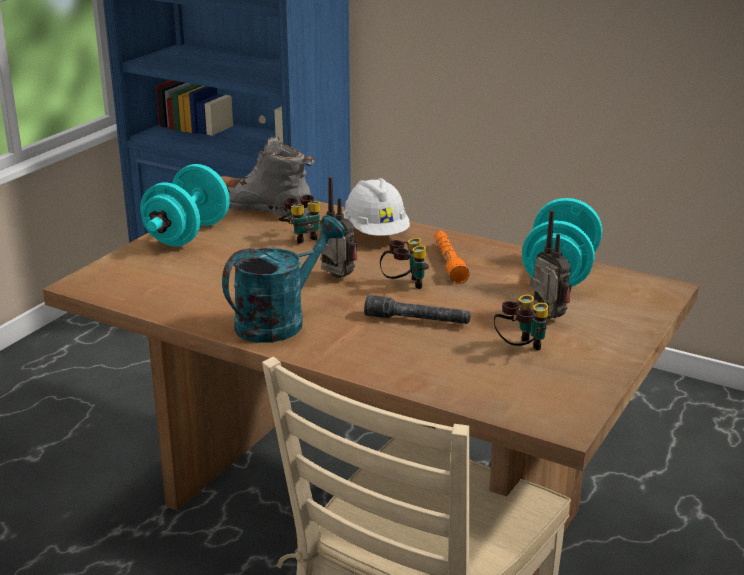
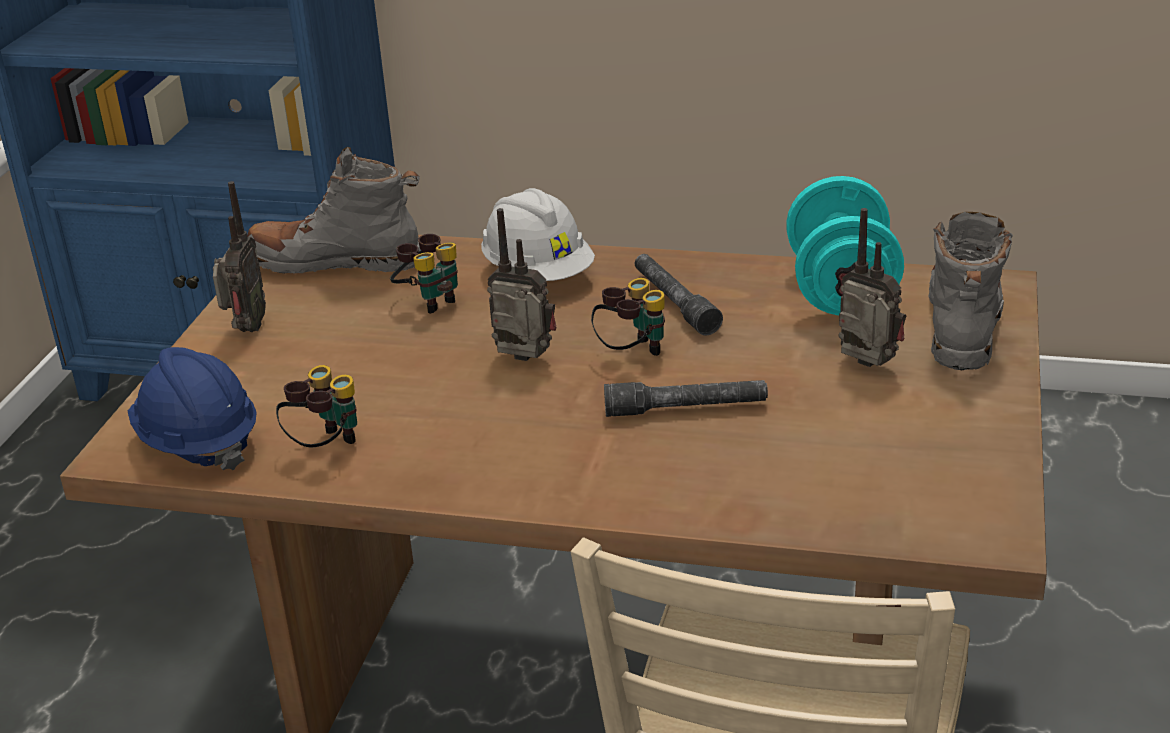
camera: 15 degrees left, 5 degrees up
turquoise dumbbell [140,164,230,246] -> radio [213,181,266,332]
turquoise watering can [222,215,345,343] -> none
orange flashlight [435,231,469,284] -> grey flashlight [635,254,723,335]
binoculars [494,294,549,351] -> binoculars moved to [276,365,357,447]
none -> blue hard hat [128,347,257,471]
none -> grey boot [929,212,1013,370]

